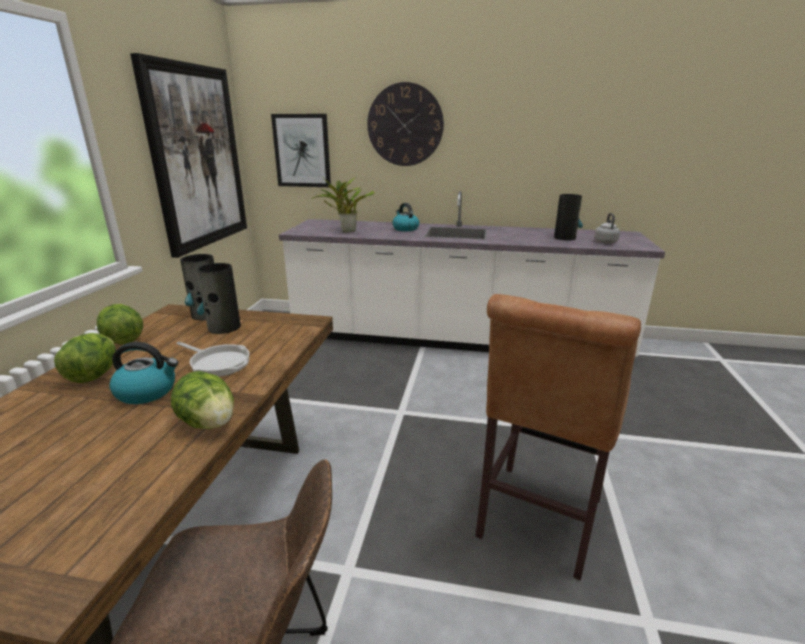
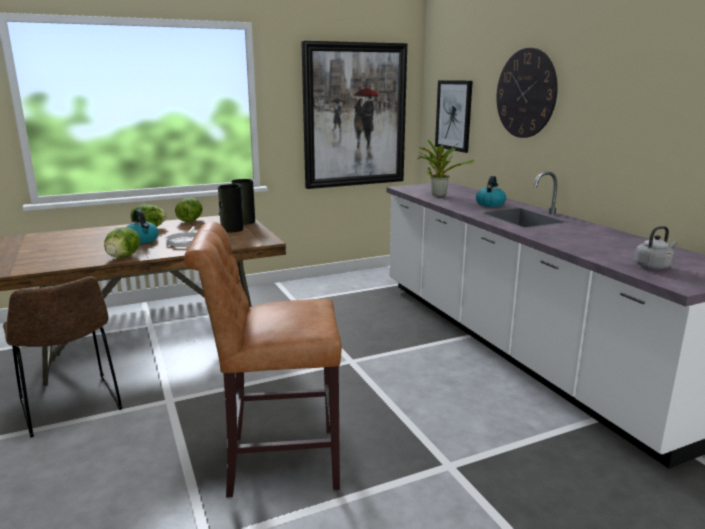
camera: 55 degrees right, 5 degrees down
vase [554,194,583,240] -> none

